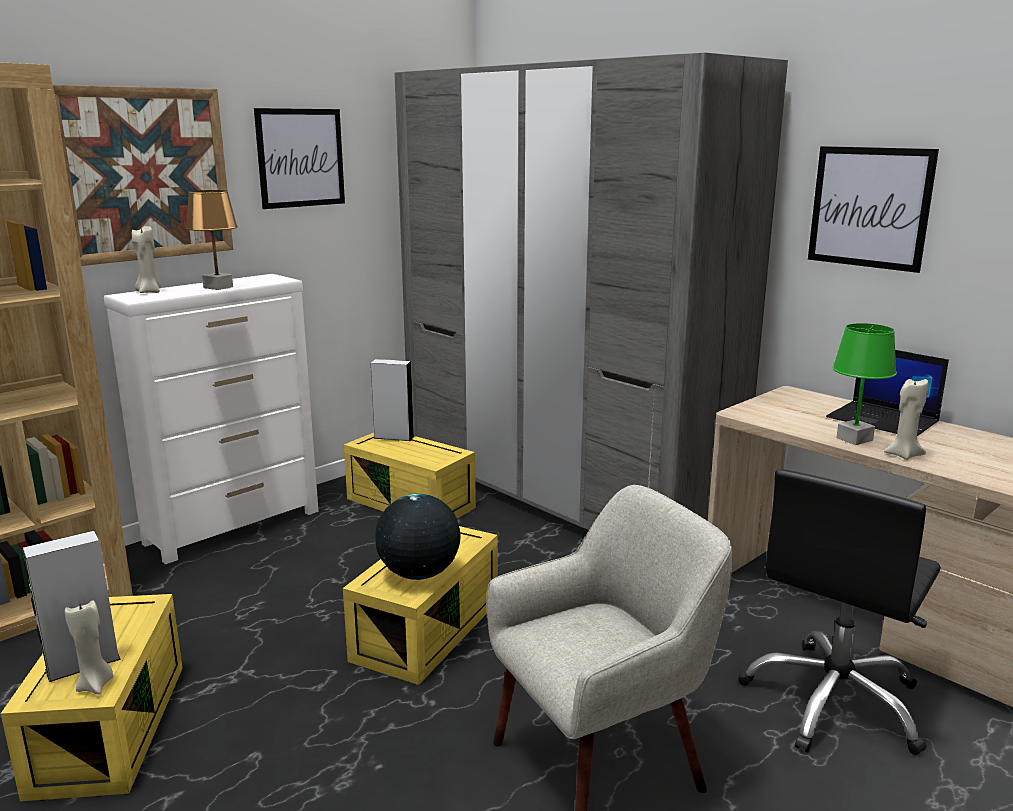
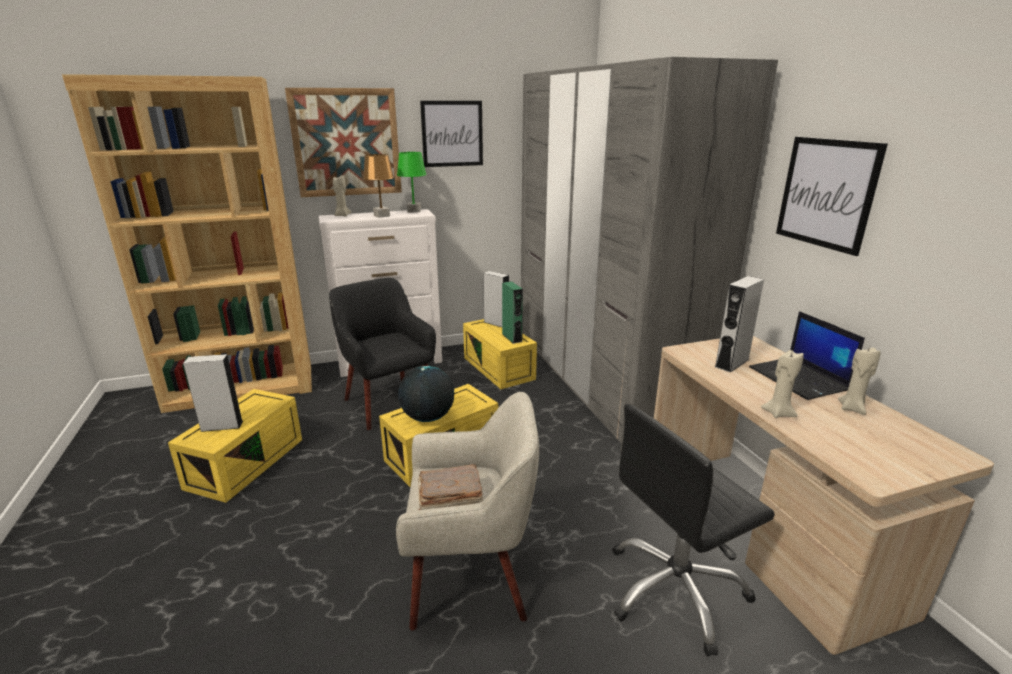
camera: 25 degrees right, 5 degrees up
beige candle [65,601,114,695] -> beige candle moved to [838,346,880,415]
green table lamp [832,323,897,445] -> green table lamp moved to [397,152,427,212]
none -> black armchair [329,278,436,430]
none -> brown book [418,464,483,510]
none -> green speaker [502,281,523,344]
none -> grey speaker [715,276,764,373]

